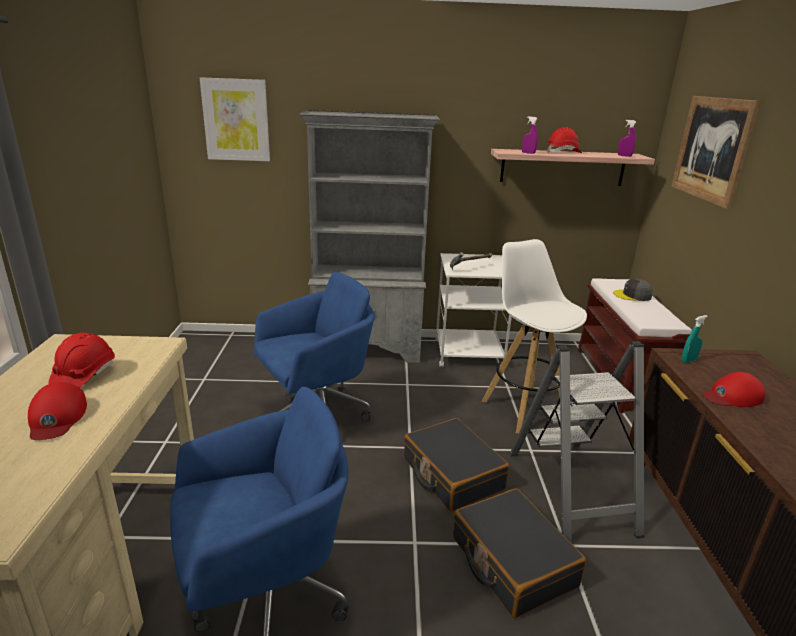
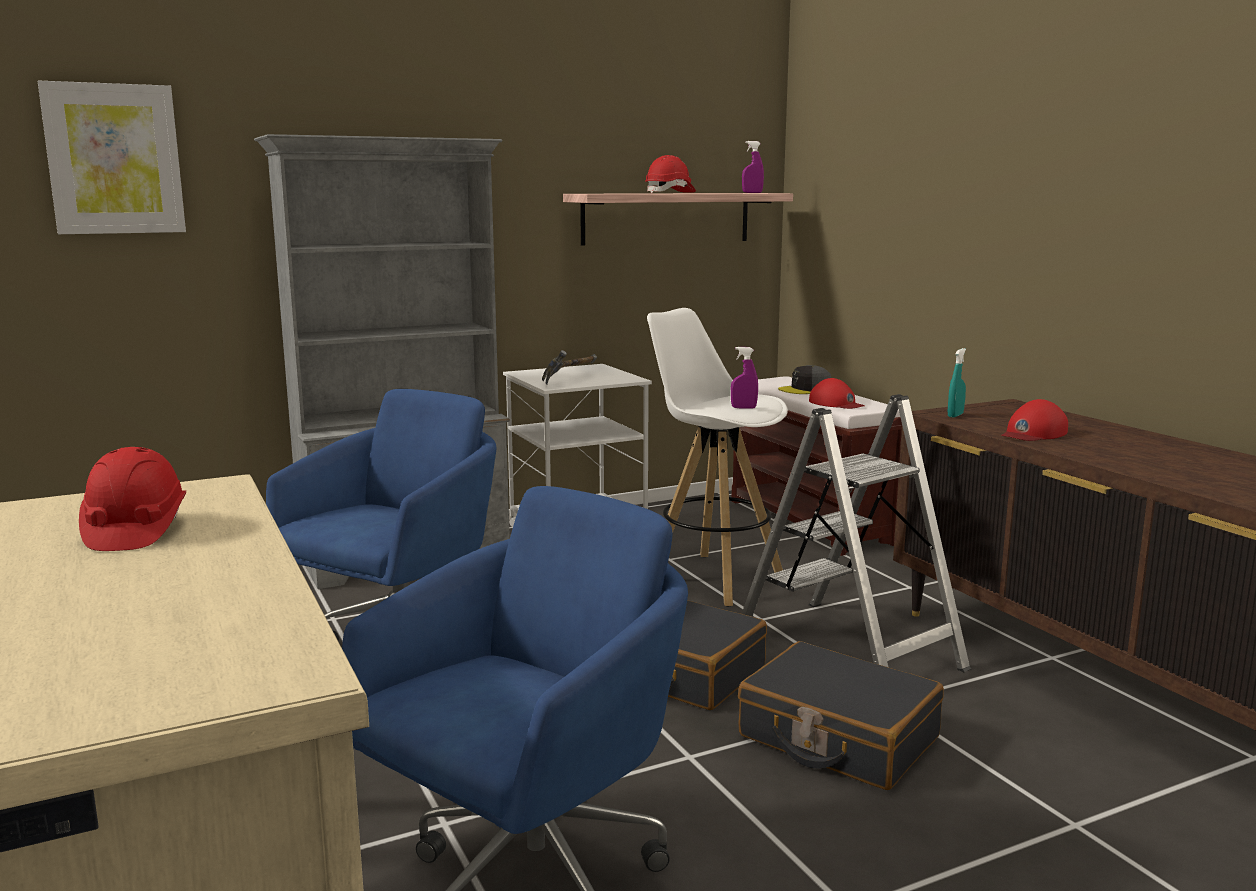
camera: 25 degrees left, 10 degrees down
red cap [28,382,87,440] -> red cap moved to [809,378,865,409]
purple spray bottle [522,116,538,154] -> purple spray bottle moved to [731,347,758,409]
picture [671,96,761,209] -> none

